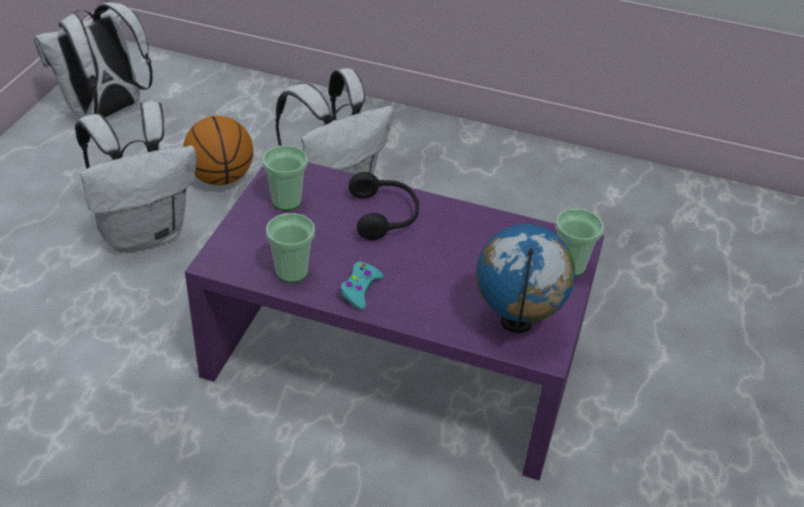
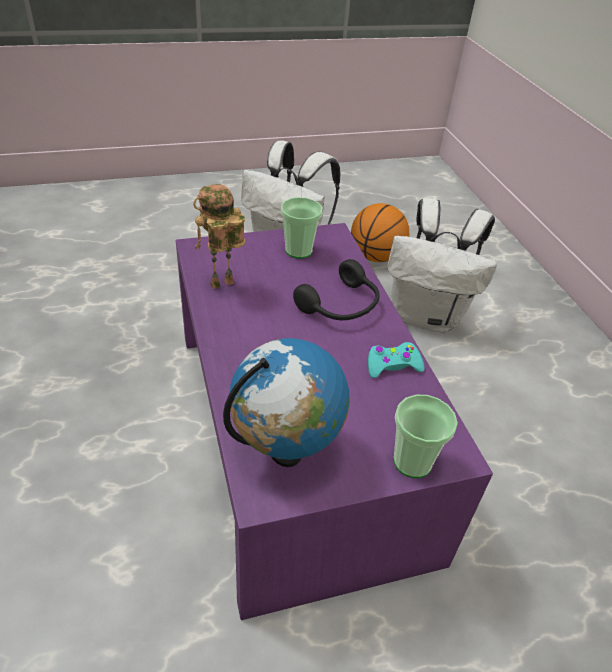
camera: 55 degrees right, 0 degrees up
white backpack [34,3,153,118] -> none
cup [266,213,315,283] -> toy robot [193,184,245,289]
turquoise game controller [339,262,384,310] -> turquoise game controller moved to [368,342,424,378]

